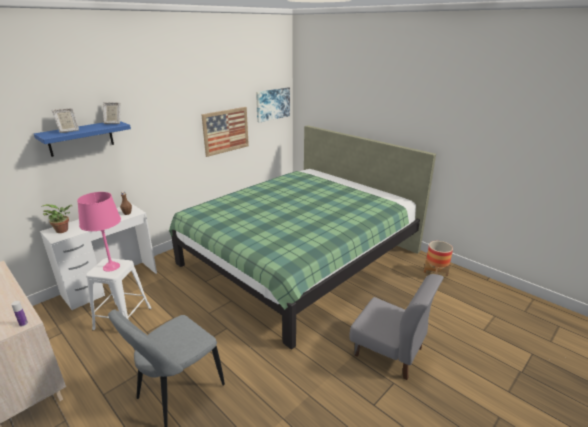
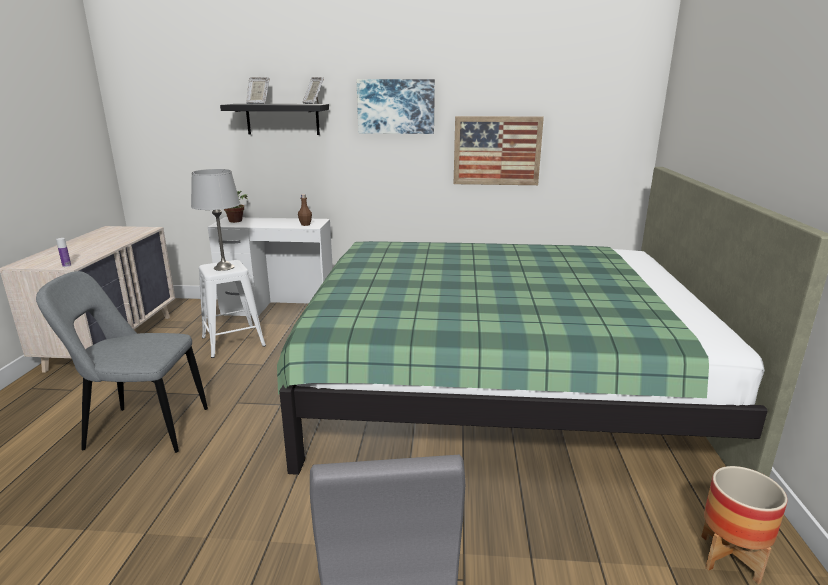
camera: 50 degrees right, 5 degrees down
blue shelf [34,121,131,157] -> black shelf [220,104,329,135]
pink table lamp [77,192,121,272] -> grey table lamp [191,169,240,271]
picture [256,87,290,123] -> picture moved to [357,79,435,134]

